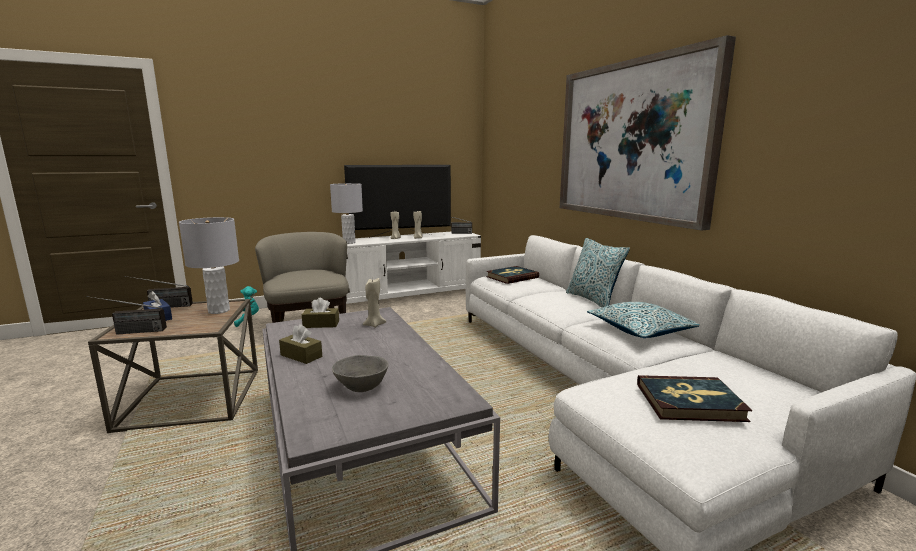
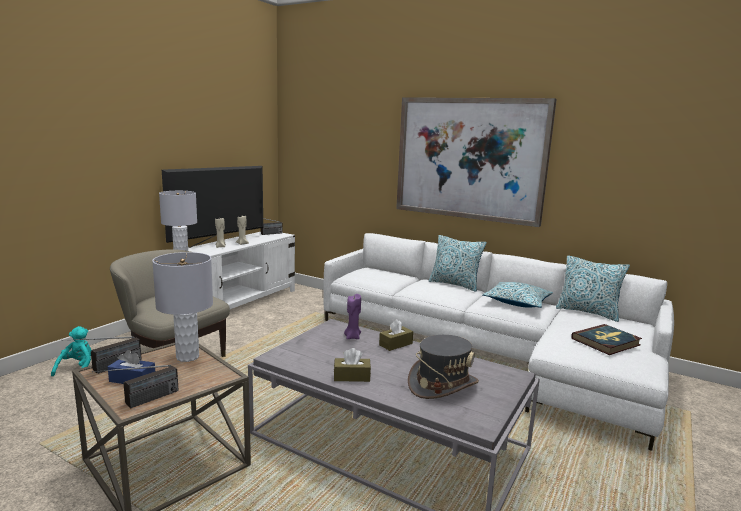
camera: 35 degrees left, 0 degrees up
brown tissue box [302,298,339,328] -> brown tissue box moved to [379,319,413,351]
grey bowl [332,355,389,392] -> grey hat [408,335,479,399]
beige candle [363,278,386,328] -> purple candle [344,294,361,339]
book [486,266,539,284] -> none
none -> pillow [556,256,630,322]

